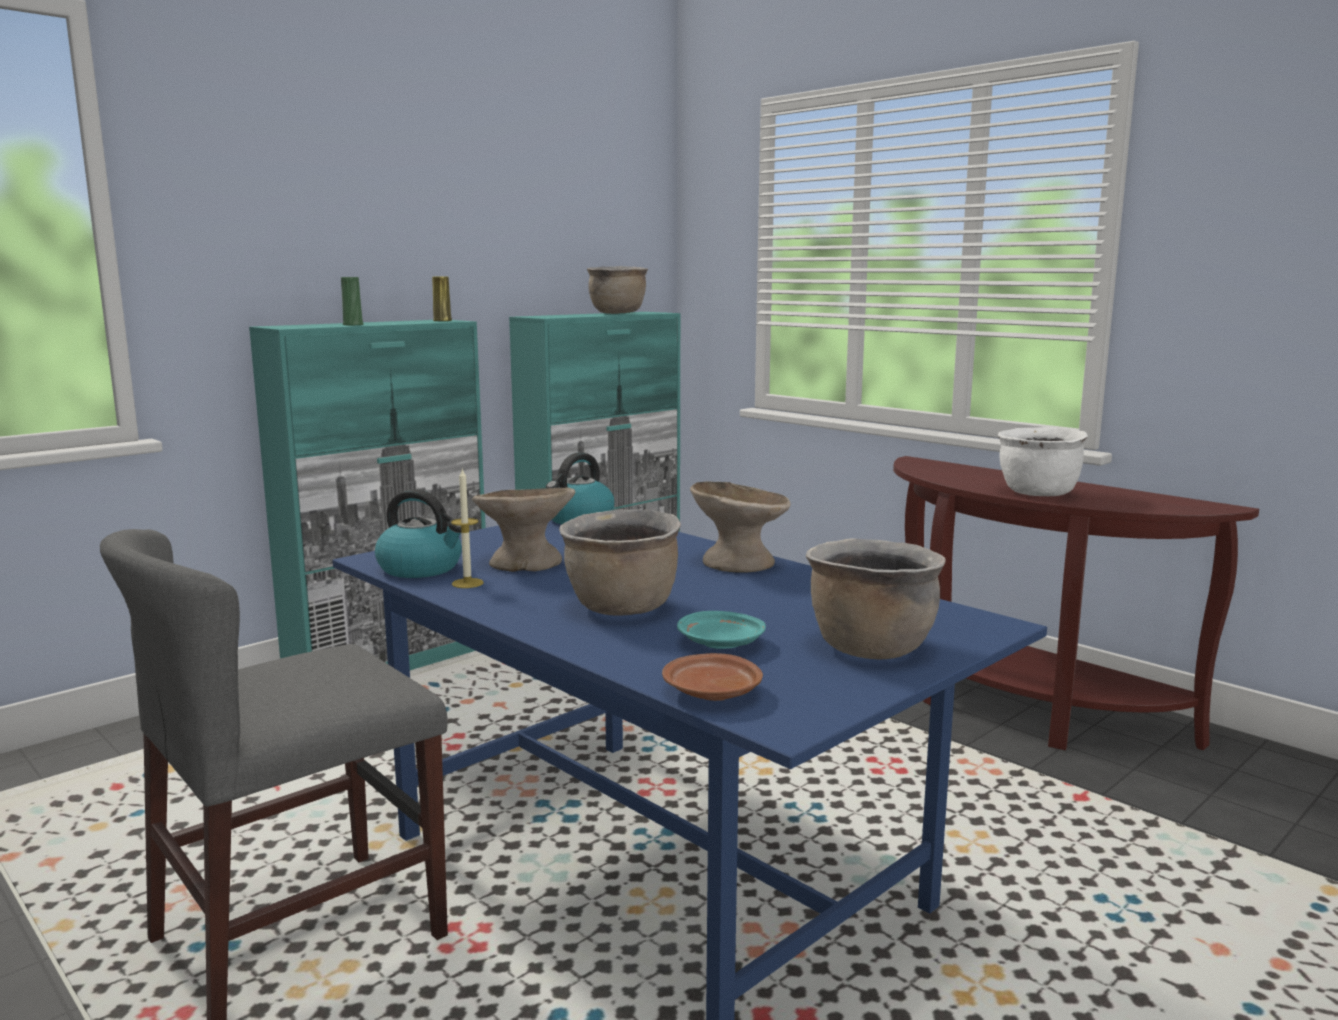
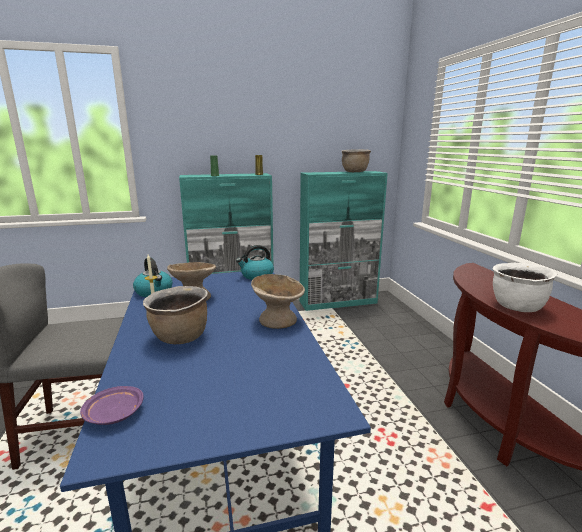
camera: 30 degrees right, 5 degrees up
brown plate [662,653,763,701] -> purple plate [80,386,144,425]
turquoise plate [677,611,766,649] -> none
brown cooking pot [806,538,946,659] -> none

